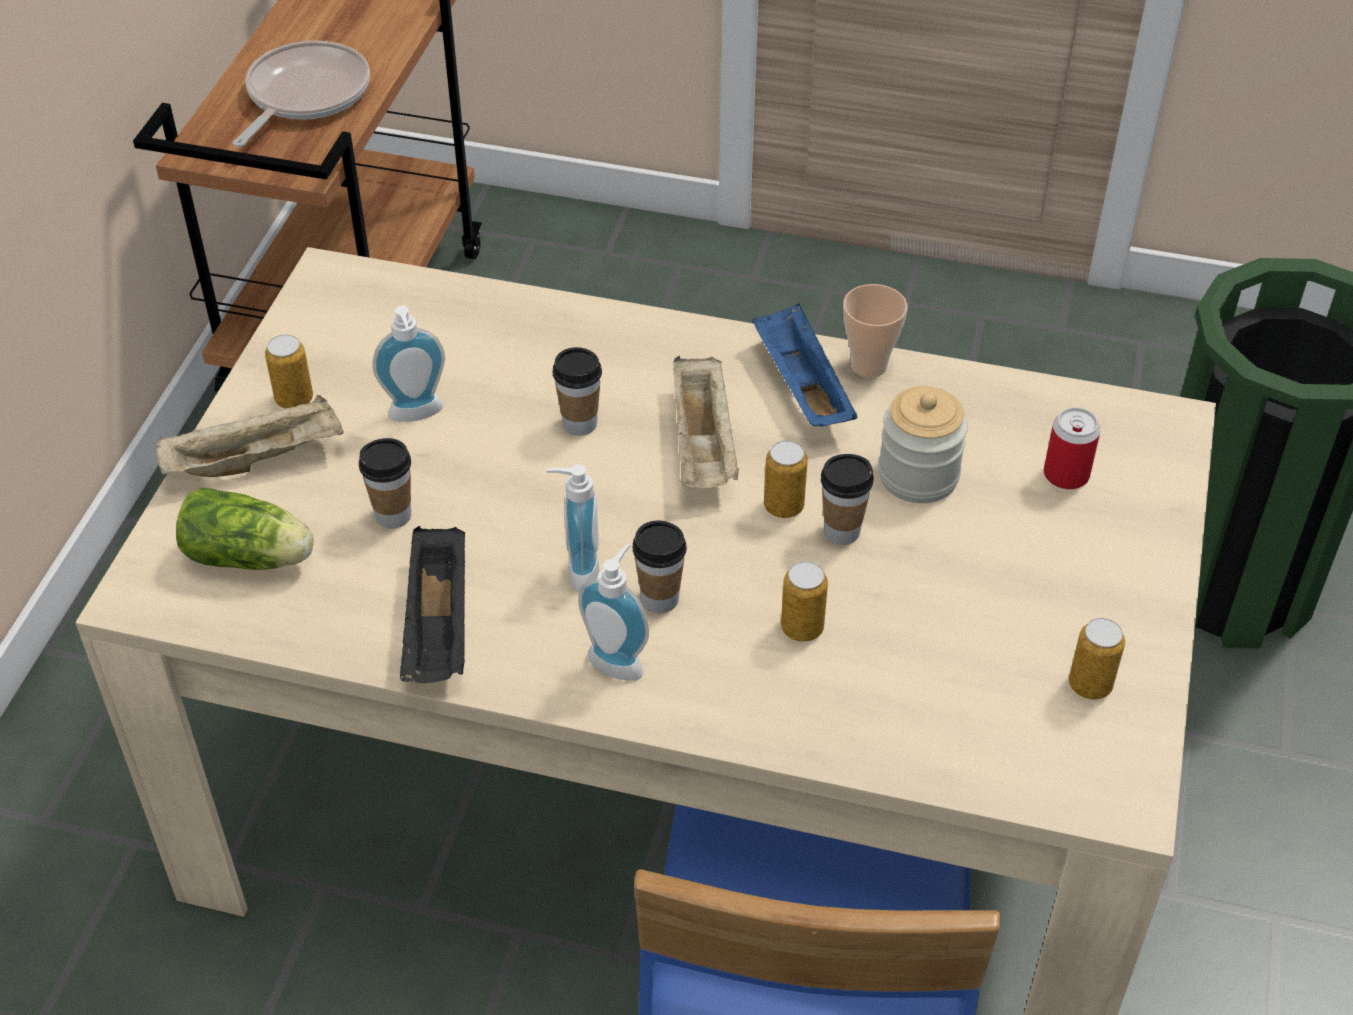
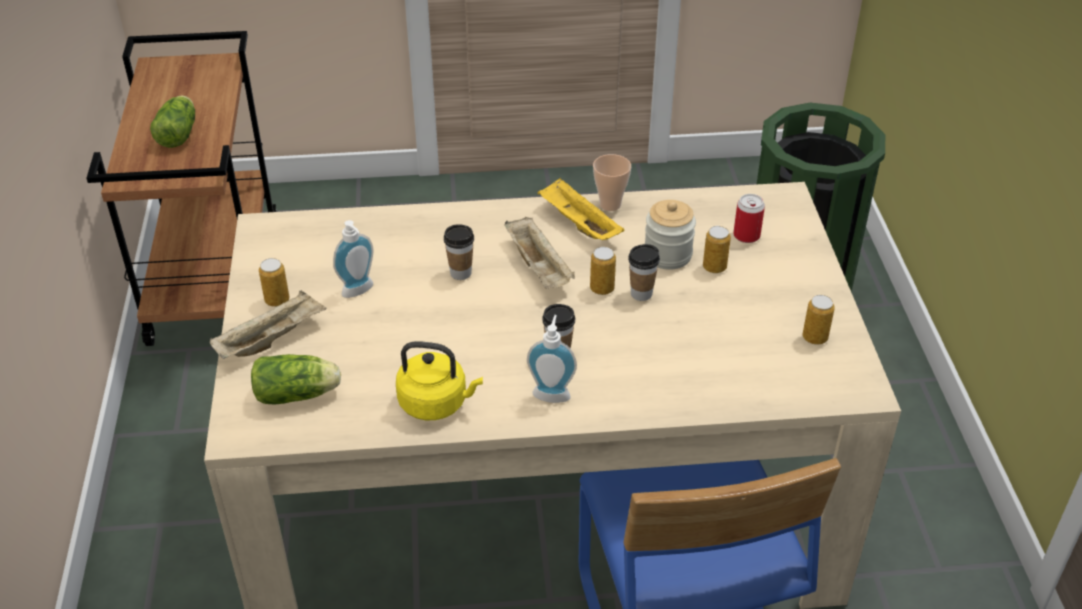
camera: 20 degrees left, 5 degrees down
frying pan [232,40,370,147] -> lettuce [150,96,195,148]
cup [359,438,411,529] -> none
black tray [400,526,465,683] -> yellow kettle [396,341,483,420]
soap dispenser [546,465,600,592] -> none
blue tray [752,303,858,427] -> yellow tray [538,178,624,240]
can [781,561,828,642] -> can moved to [703,226,731,273]

